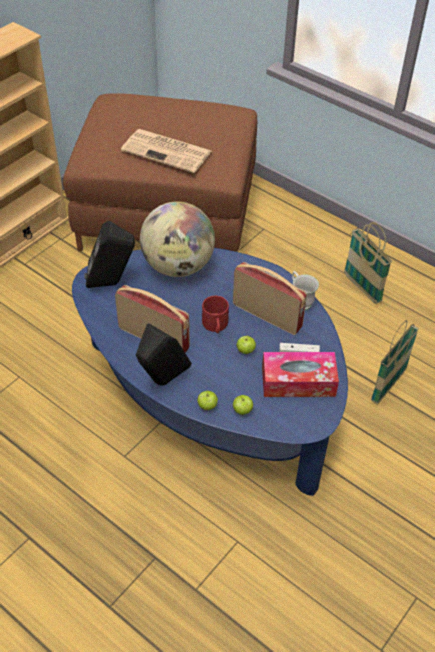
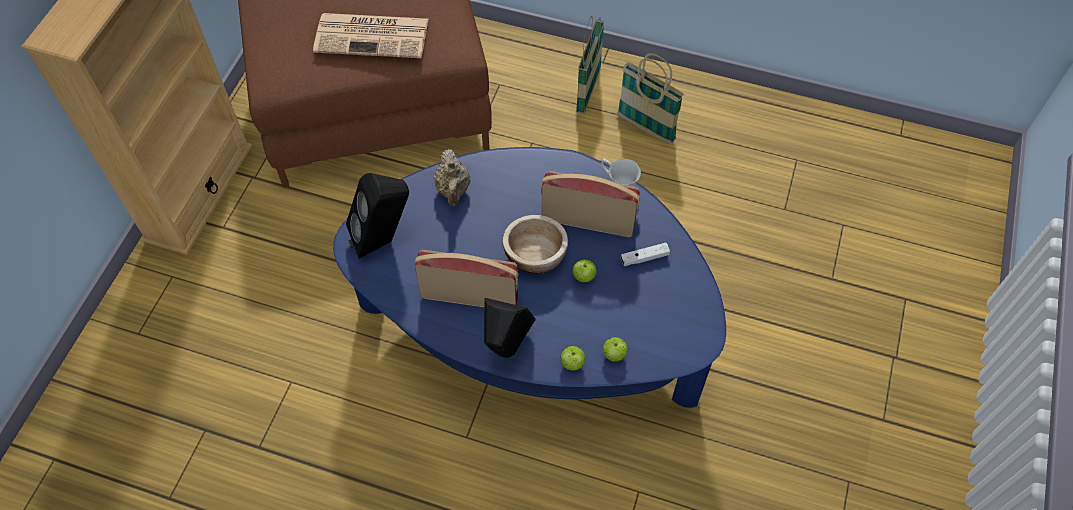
camera: 20 degrees left, 10 degrees up
globe [140,202,215,277] -> beige teapot [434,149,471,206]
red mug [202,296,229,333] -> bowl [502,215,568,274]
tissue box [262,352,339,397] -> none
basket [371,320,419,404] -> basket moved to [576,15,604,114]

